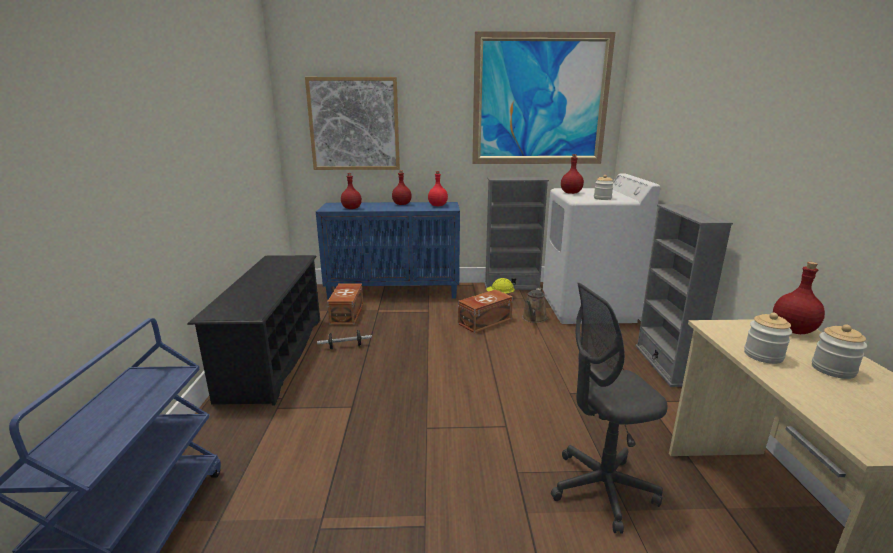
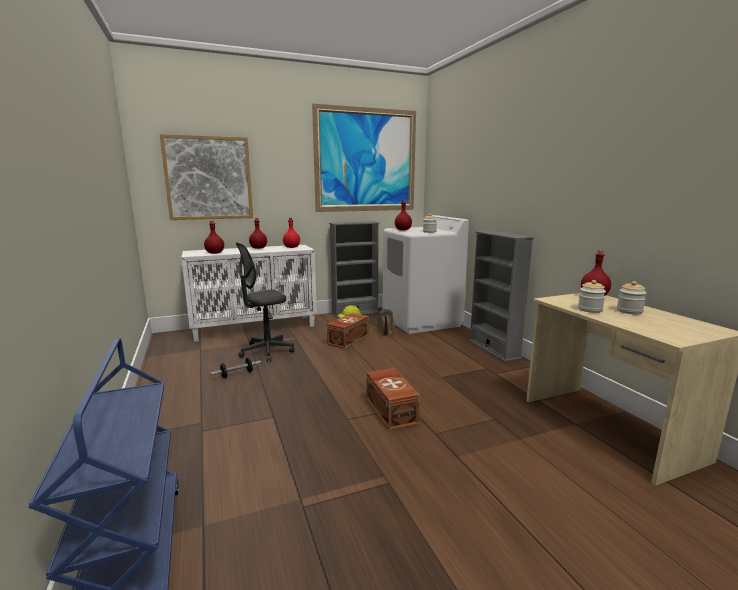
camera: 20 degrees left, 5 degrees down
black shoe rack [187,255,320,405] -> none
blue cabinet [316,202,460,299] -> white cabinet [181,245,317,342]
brown storage box [327,283,363,325] -> brown storage box moved to [366,368,420,430]
grey office chair [551,283,668,534] -> grey office chair moved to [236,242,295,362]

